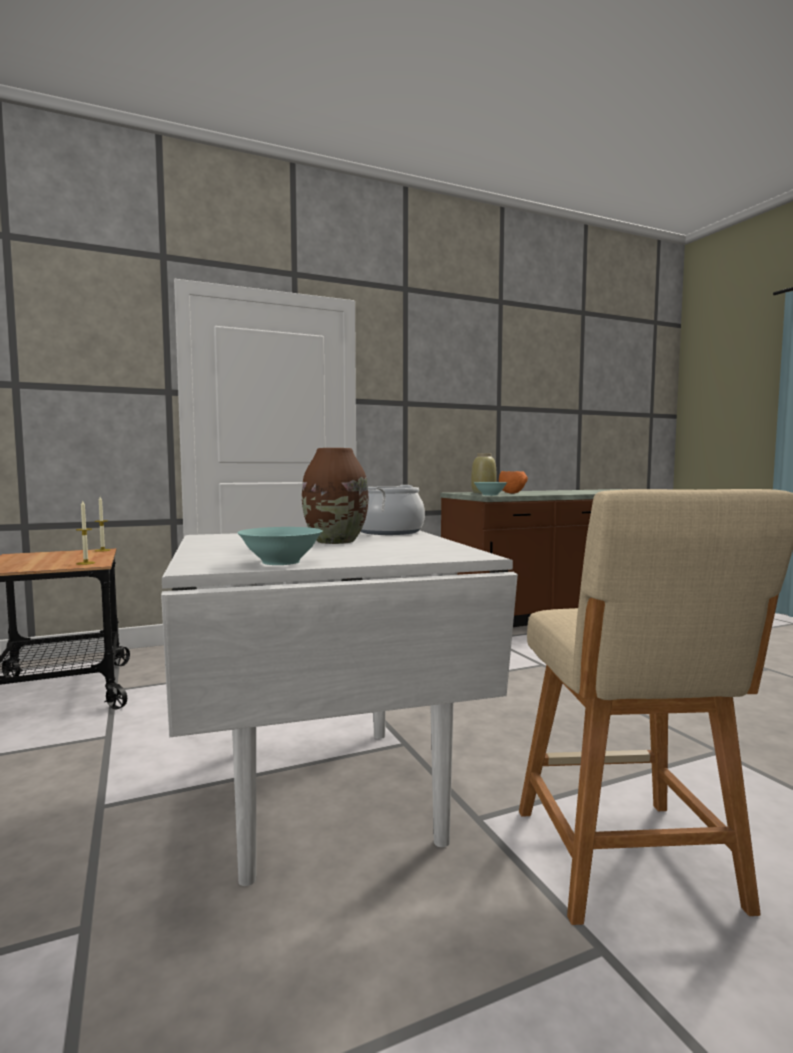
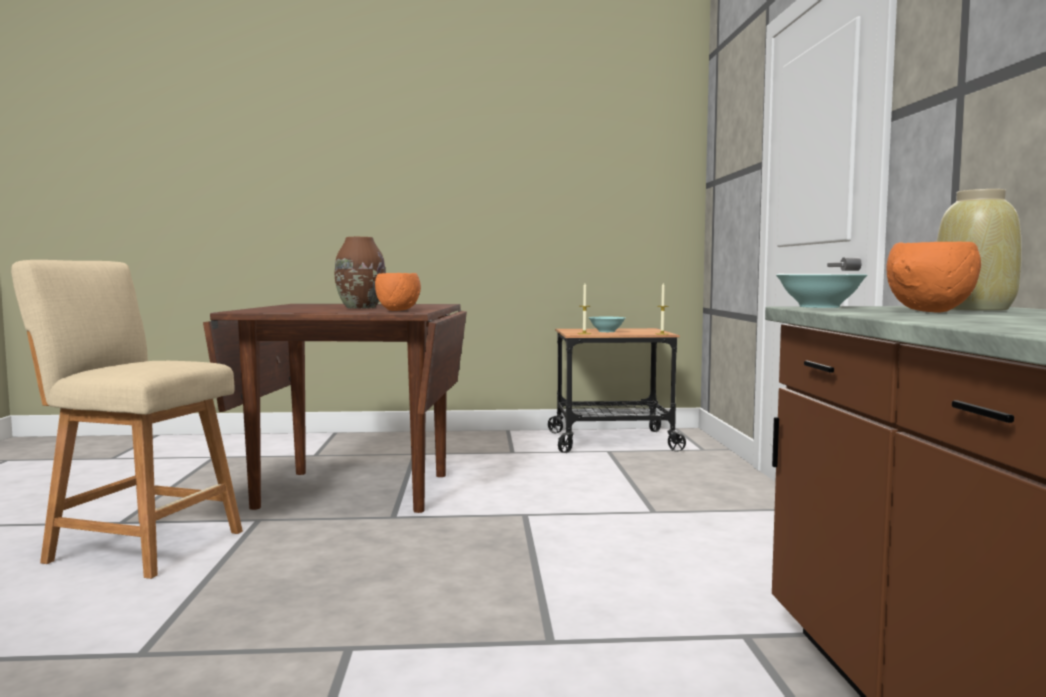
camera: 110 degrees right, 0 degrees up
white dining table [161,530,518,886] -> brown dining table [203,304,467,513]
turquoise bowl [237,527,323,565] -> turquoise bowl moved to [589,317,626,332]
cooking pot [360,485,425,535] -> orange bowl [375,273,421,311]

